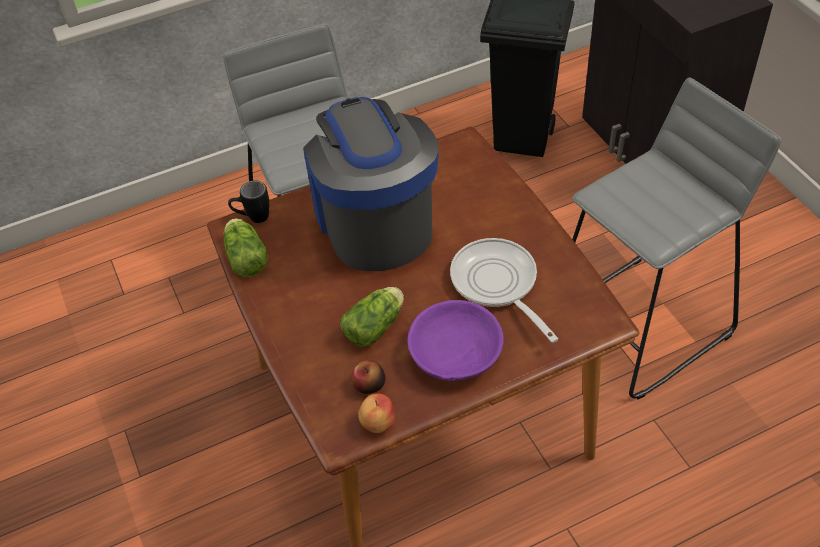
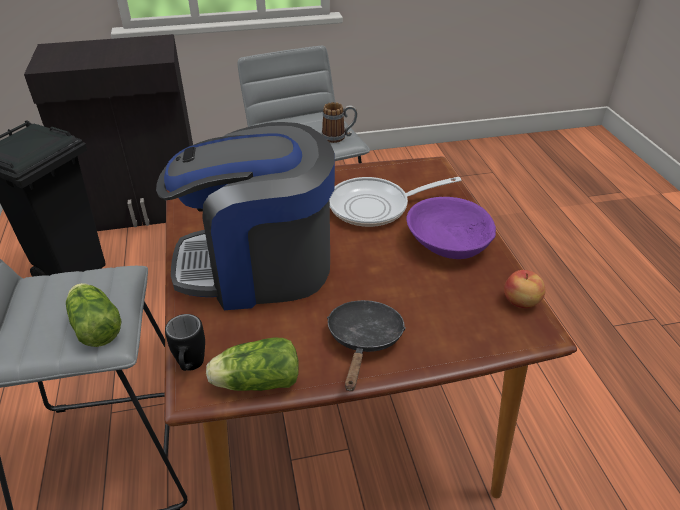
camera: 80 degrees left, 10 degrees down
lettuce [340,287,404,347] -> lettuce moved to [66,283,121,347]
apple [352,360,385,394] -> none
none -> mug [322,102,357,143]
none -> black frying pan [327,300,406,391]

